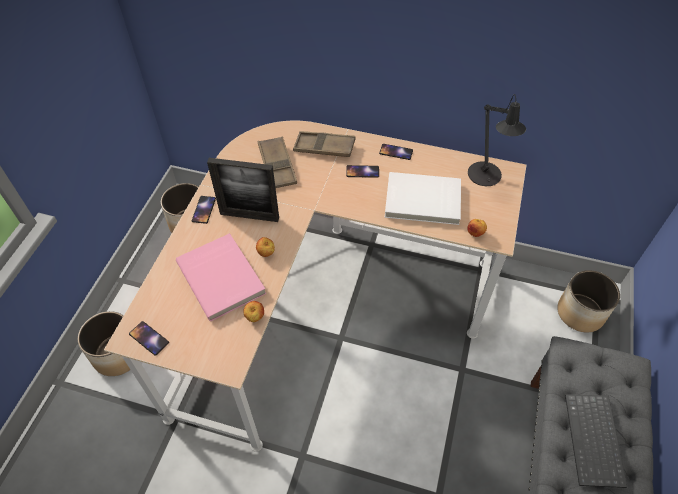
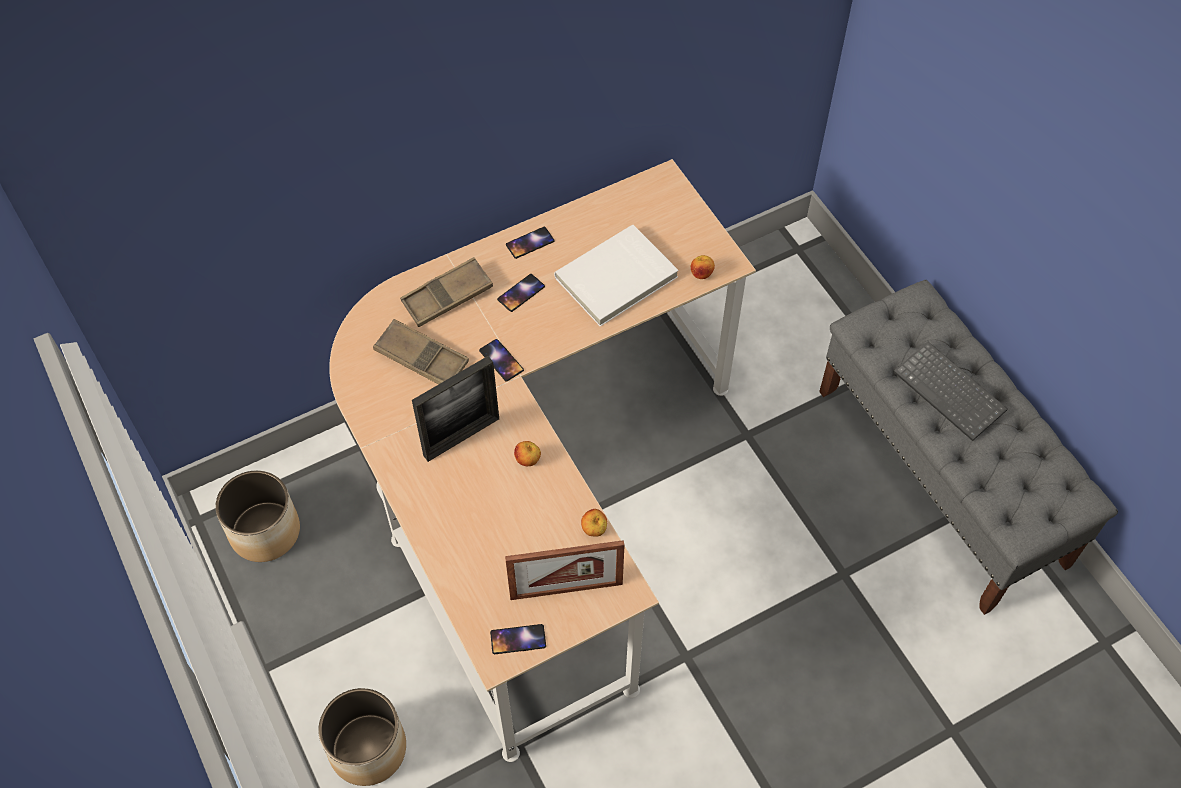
camera: 45 degrees left, 5 degrees up
pink book [176,233,266,321] -> none
phone [192,196,216,224] -> phone moved to [479,339,524,382]
black table lamp [468,94,526,186] -> none
planter [557,270,620,332] -> none
none -> picture frame [505,540,625,600]

